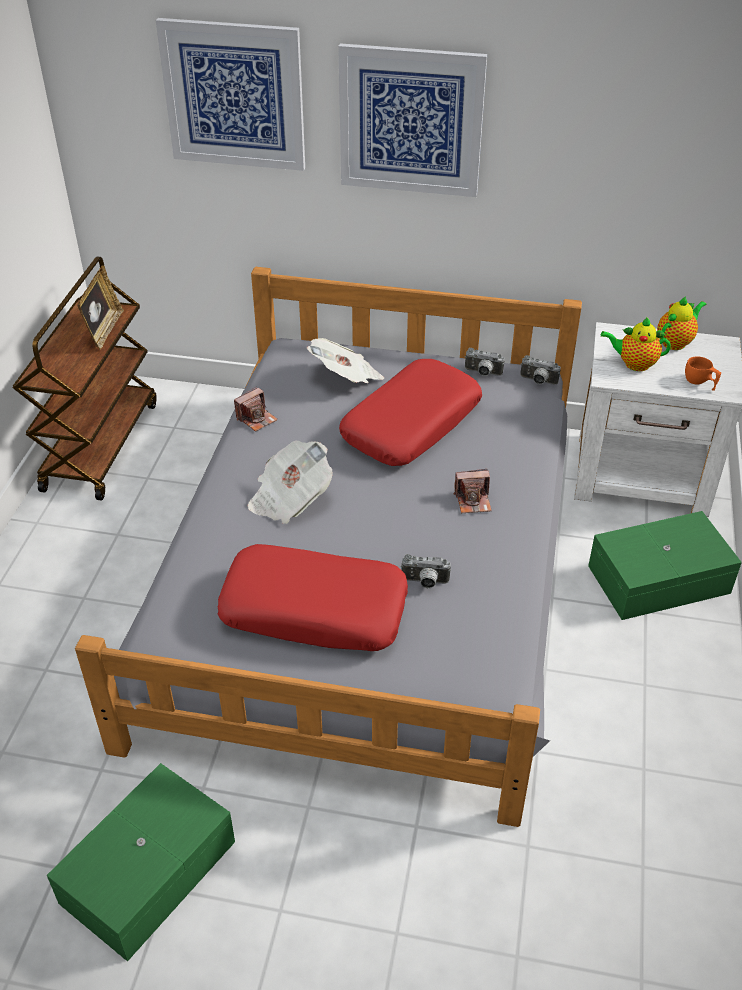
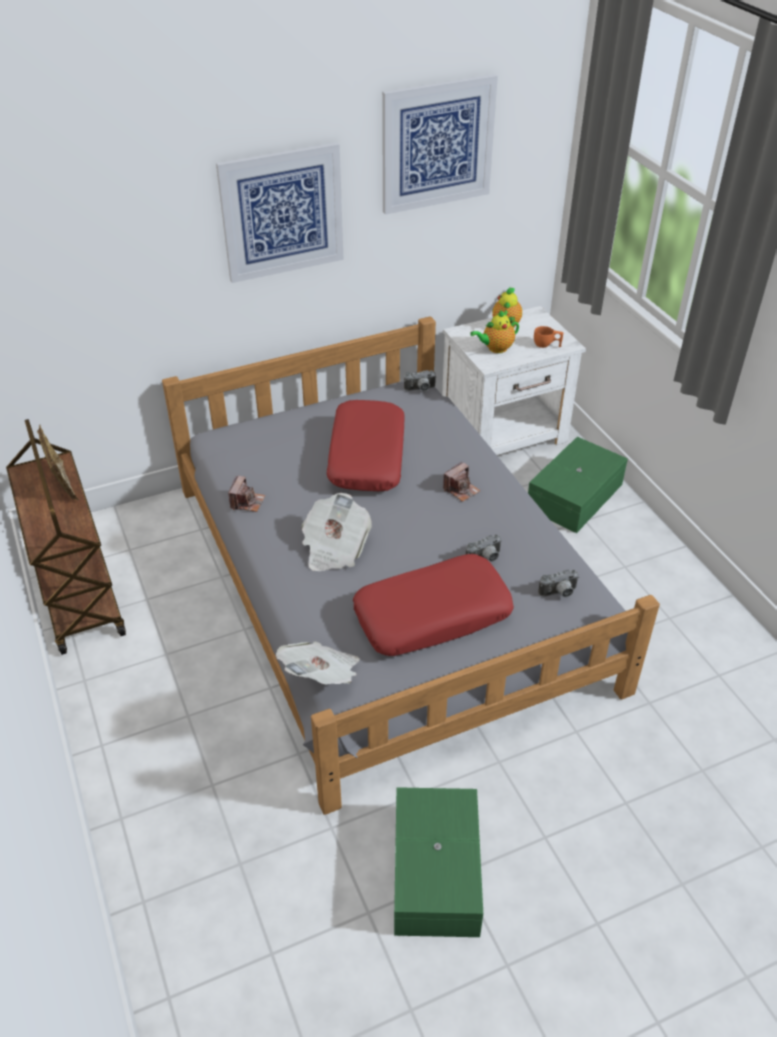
camera: 35 degrees left, 0 degrees up
picture [156,18,305,171] -> picture moved to [382,74,498,215]
newspaper [306,338,384,383] -> newspaper moved to [276,641,360,685]
camera [465,348,505,376] -> camera moved to [538,569,579,597]

